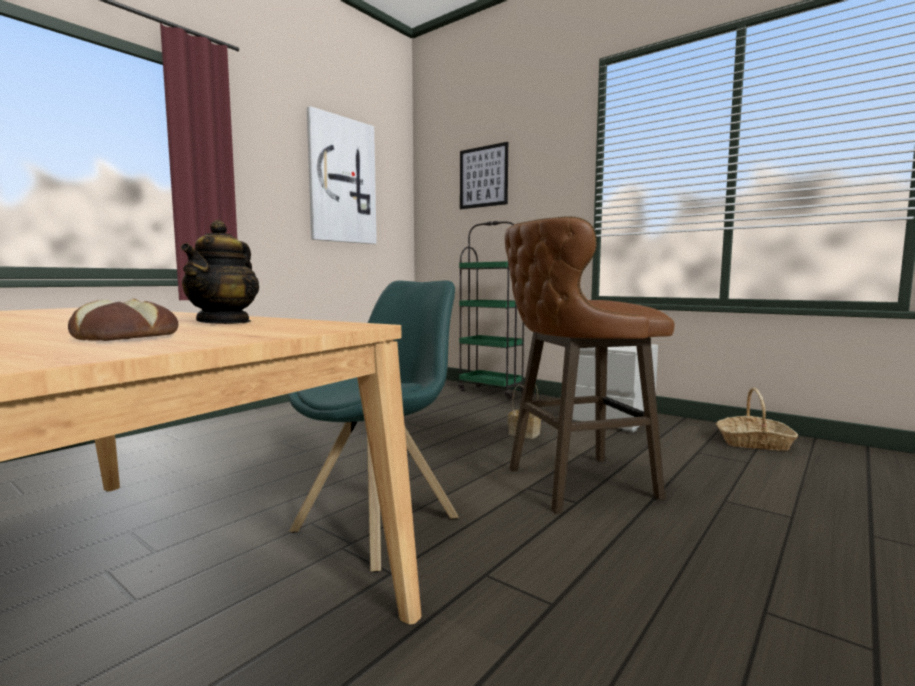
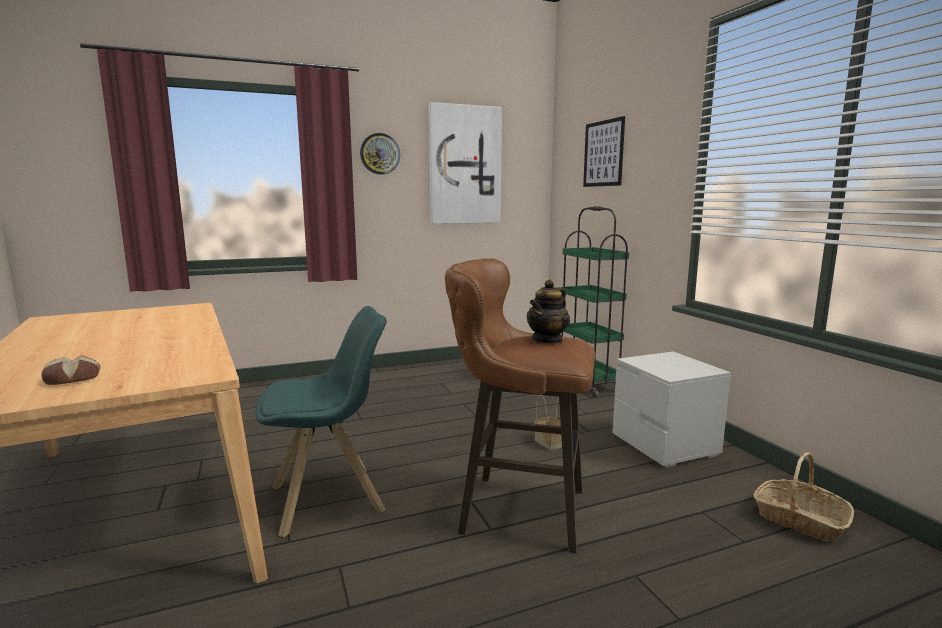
camera: 30 degrees right, 5 degrees up
teapot [180,220,260,324] -> teapot moved to [527,279,570,344]
none -> wall clock [360,133,400,175]

